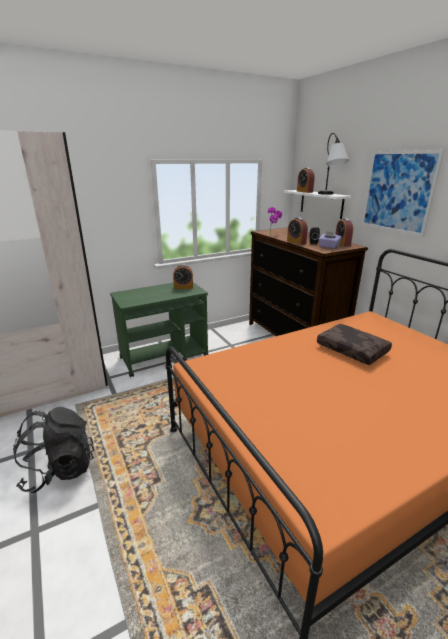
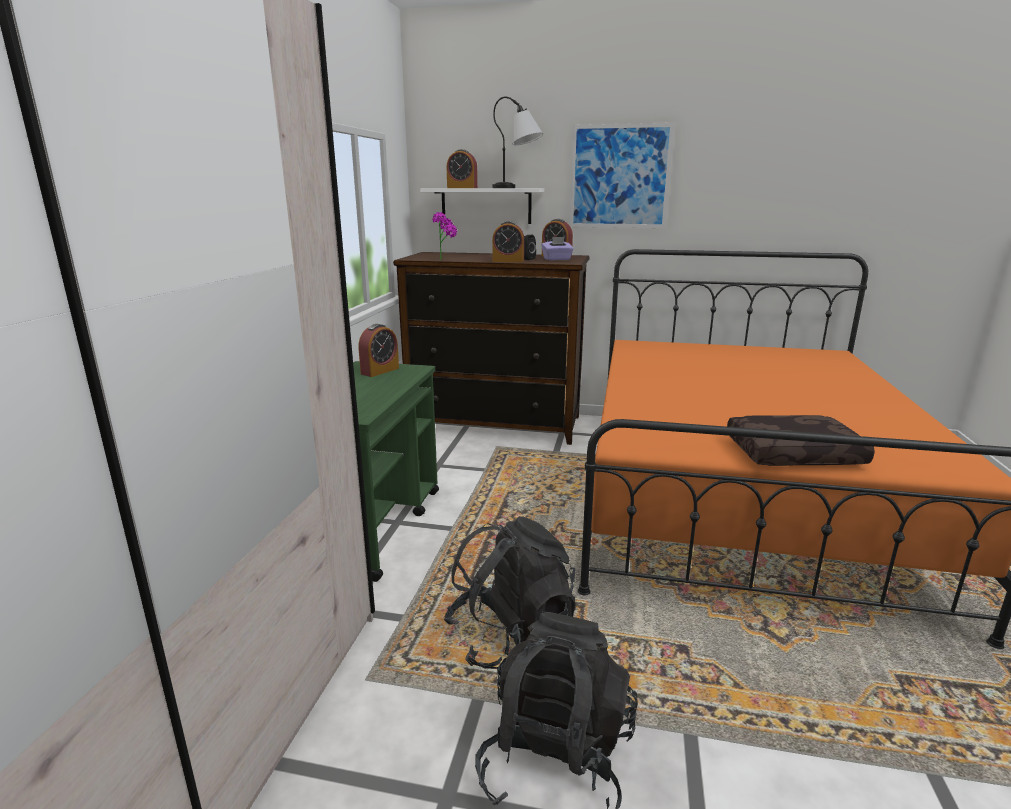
camera: 50 degrees left, 5 degrees down
brown pillow [317,324,392,365] -> brown pillow moved to [727,415,875,466]
none -> black backpack [443,516,575,669]

